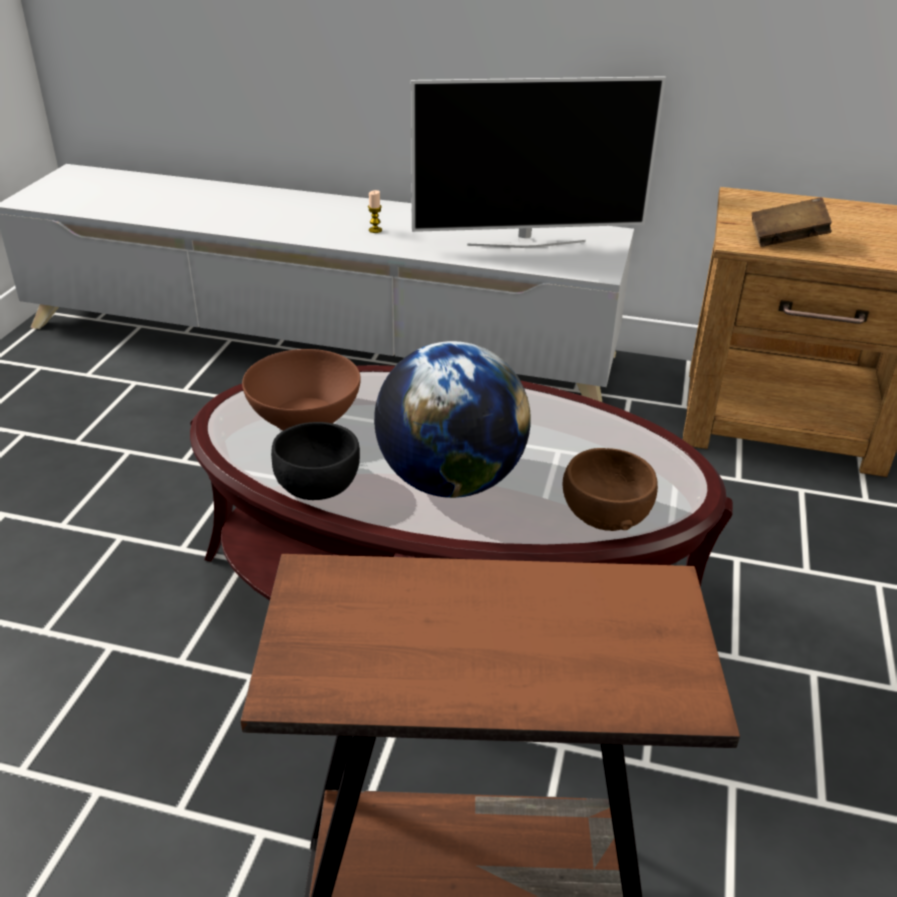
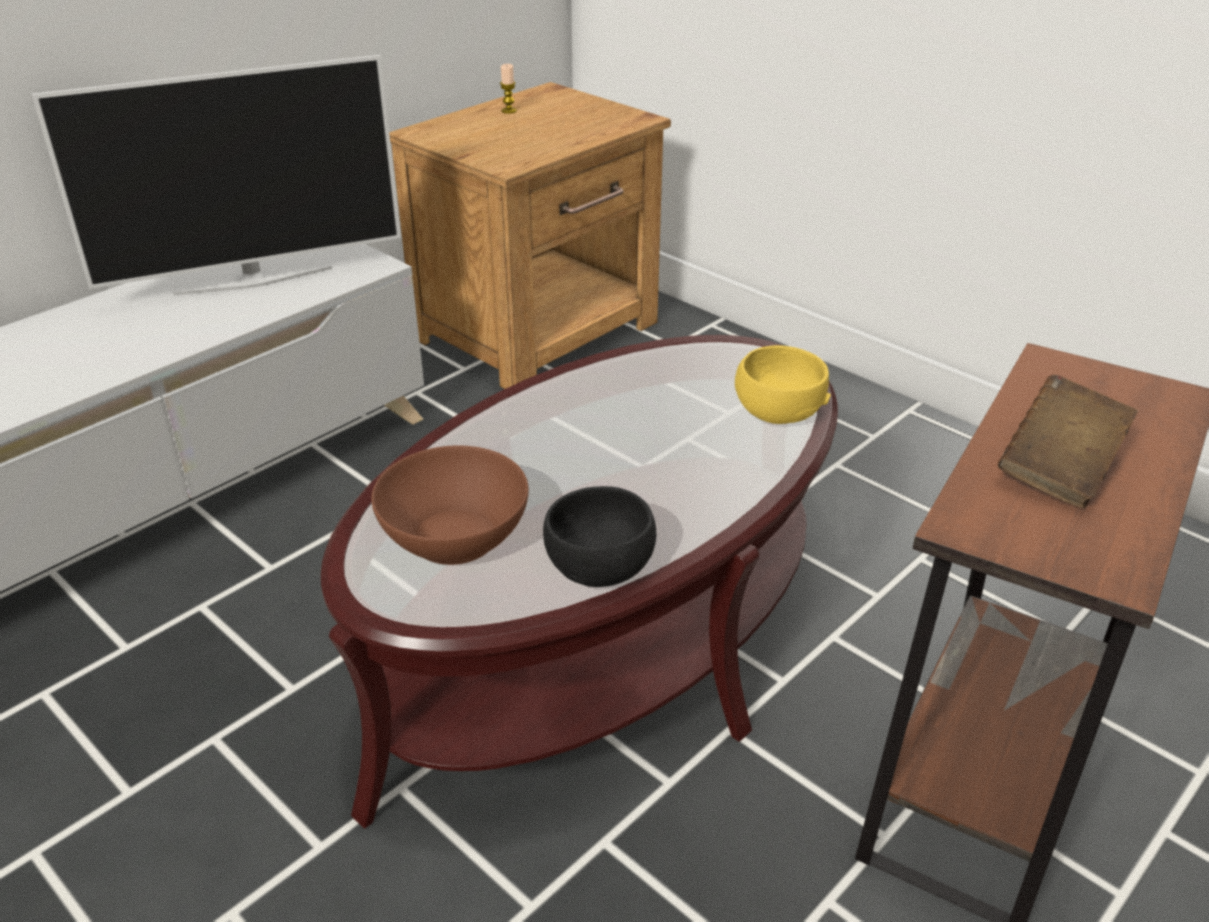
camera: 60 degrees left, 0 degrees up
candle [368,190,382,233] -> candle moved to [500,64,517,114]
globe [374,341,531,498] -> none
television [411,76,666,248] -> television turned 45 degrees clockwise [32,55,401,295]
brown bowl [563,448,658,531] -> yellow bowl [735,345,831,424]
brown book [752,197,832,247] -> brown book moved to [998,375,1138,508]

